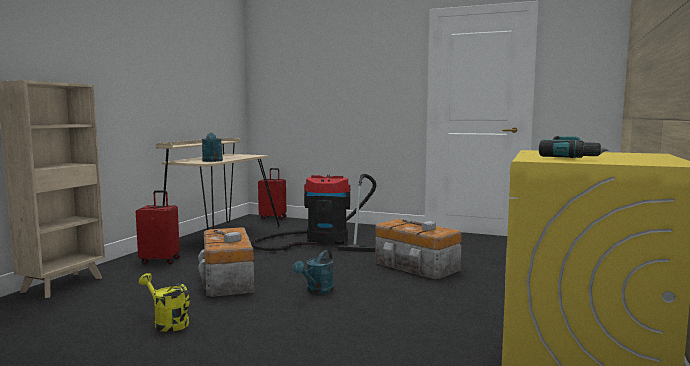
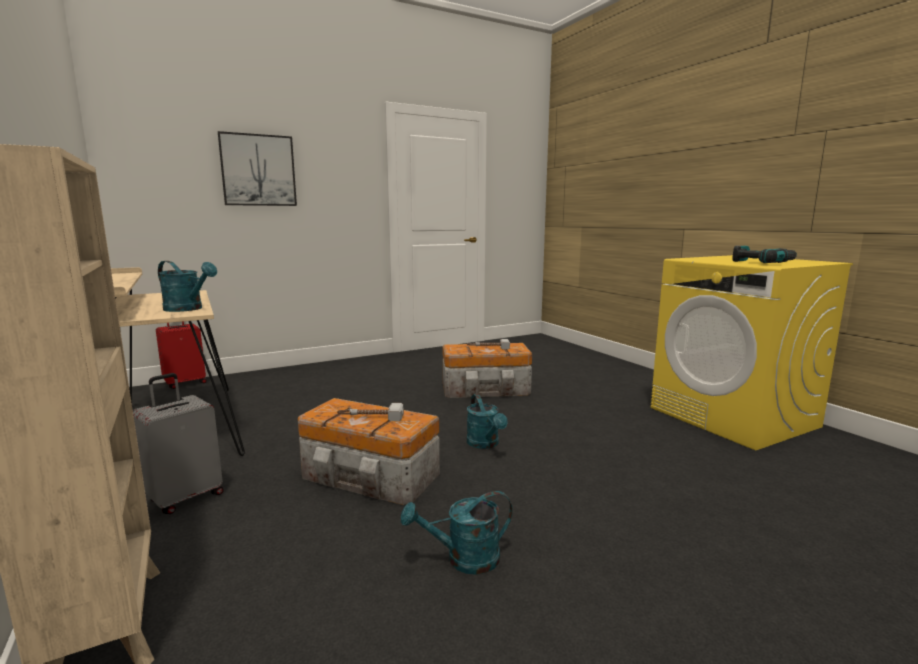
camera: 50 degrees left, 5 degrees up
red suitcase [136,190,180,264] -> grey suitcase [133,373,224,514]
yellow watering can [139,273,190,332] -> turquoise watering can [401,491,513,575]
vacuum cleaner [251,174,376,252] -> none
none -> picture [218,131,297,206]

